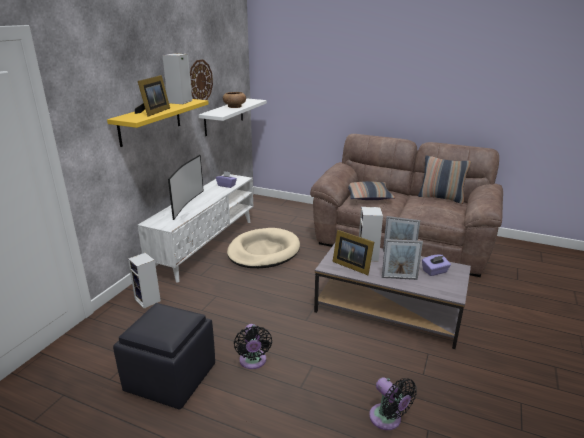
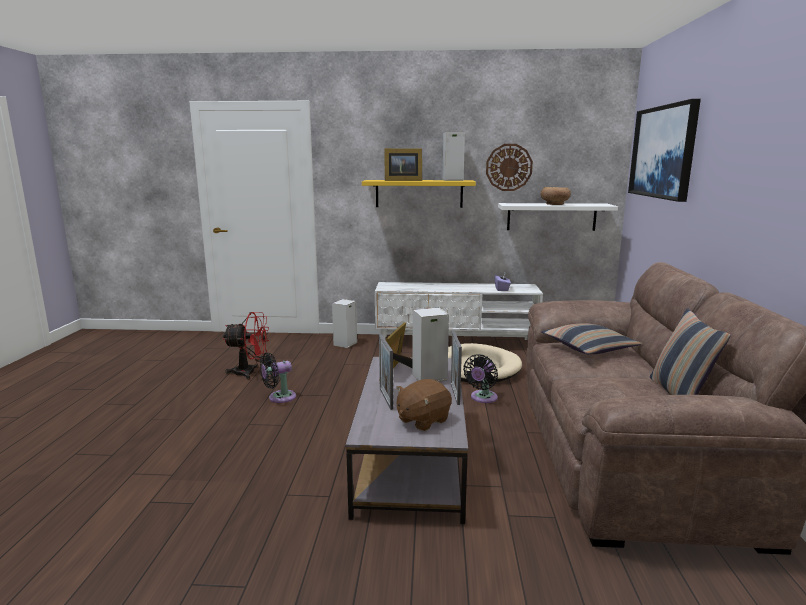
camera: 70 degrees right, 10 degrees down
black ottoman [113,303,215,410] -> red fan [223,312,269,380]
television [168,155,204,220] -> none
black fan [369,377,417,430] -> black fan moved to [463,354,498,403]
purple tissue box [422,254,451,276] -> brown plush toy [396,379,452,431]
none -> picture [628,99,701,202]

